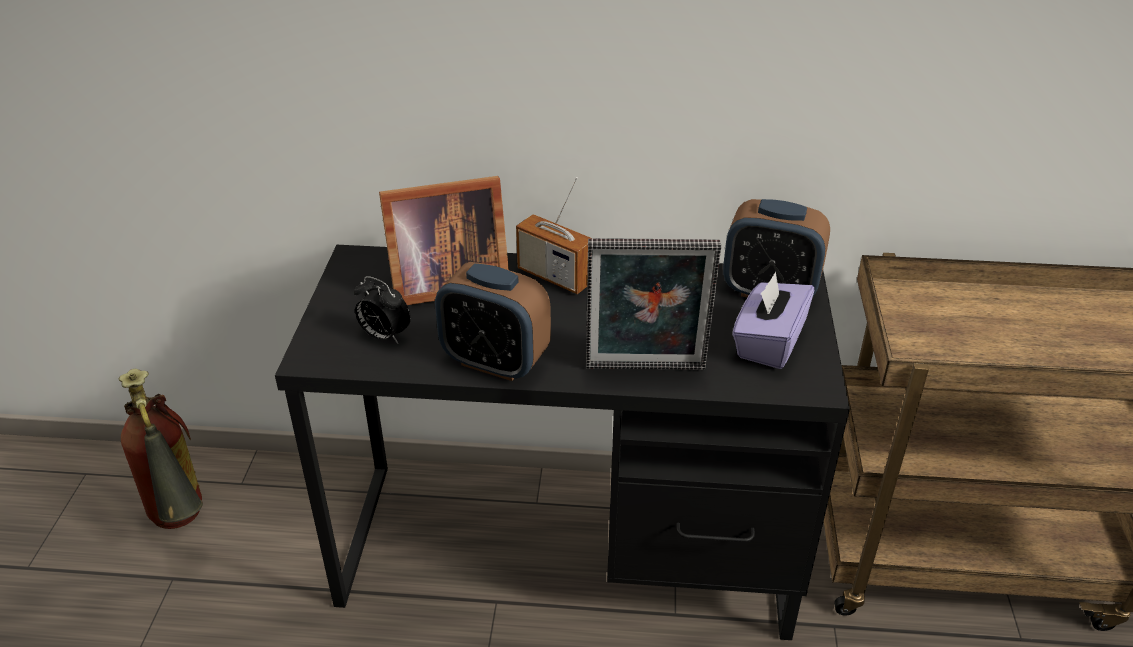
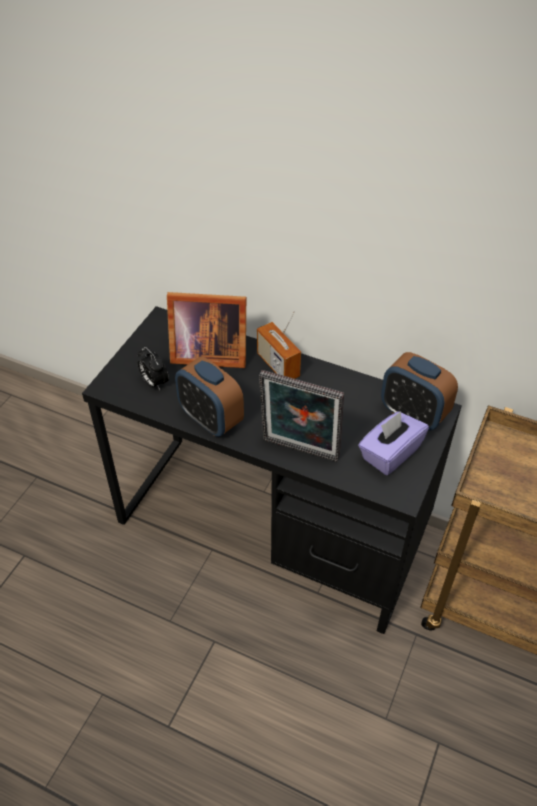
camera: 20 degrees right, 10 degrees up
fire extinguisher [119,369,203,529] -> none

